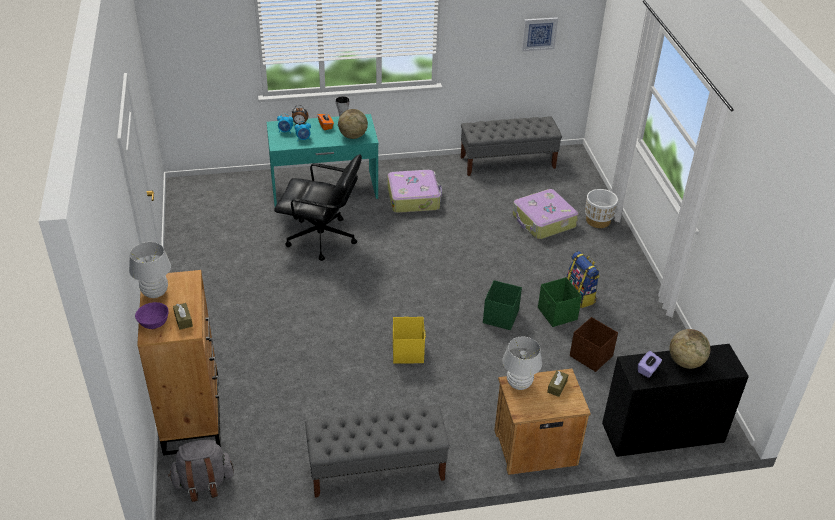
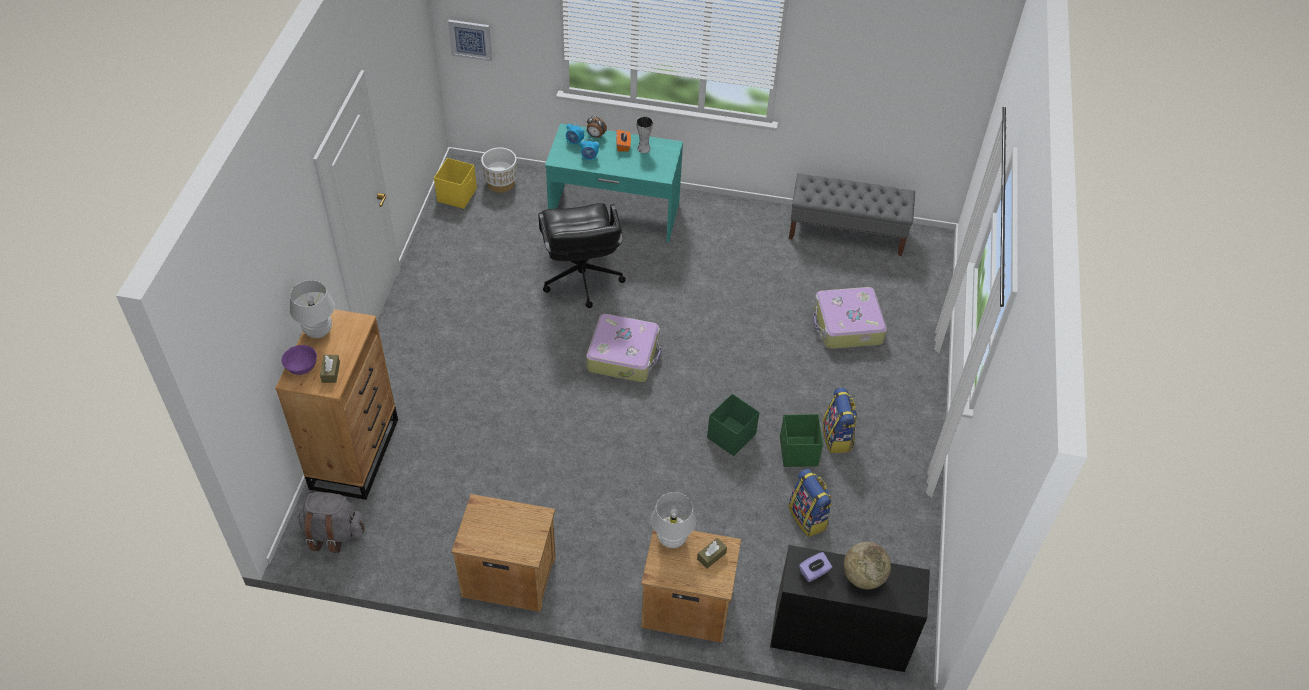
camera: 20 degrees right, 10 degrees up
black office chair [274,154,362,261] -> black office chair turned 45 degrees clockwise [538,203,626,308]
grey bench [305,405,450,498] -> brown nightstand [451,494,556,612]
globe [338,109,368,139] -> none
suitcase [388,170,442,213] -> suitcase moved to [586,314,662,382]
yellow storage box [393,317,426,364] -> yellow storage box moved to [434,158,477,209]
picture [522,17,558,51] -> picture moved to [448,20,492,61]
brown storage box [570,317,618,372] -> backpack [788,468,833,537]
white planter [585,189,618,228] -> white planter moved to [481,147,517,193]

